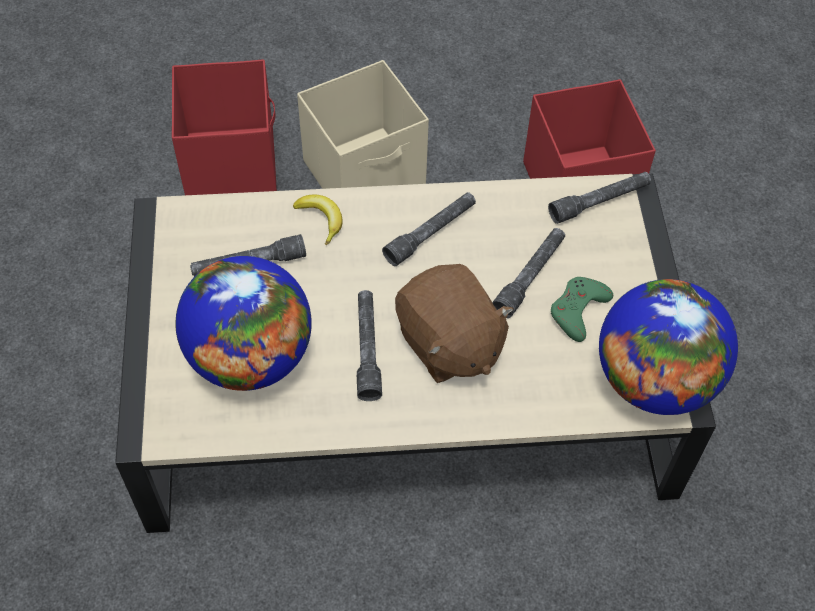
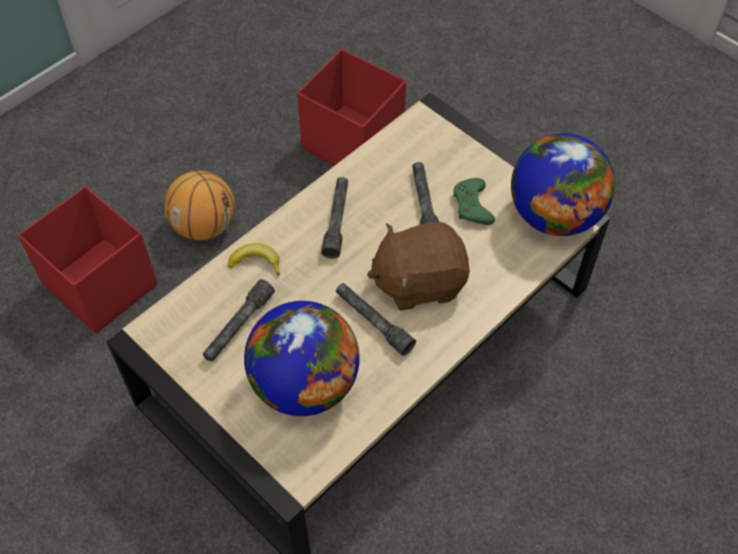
camera: 40 degrees left, 0 degrees up
beige storage box [297,60,429,189] -> basketball [164,171,235,240]
brown plush toy [395,264,514,383] -> brown plush toy turned 150 degrees clockwise [367,222,470,311]
grey flashlight [548,172,651,224] -> none

